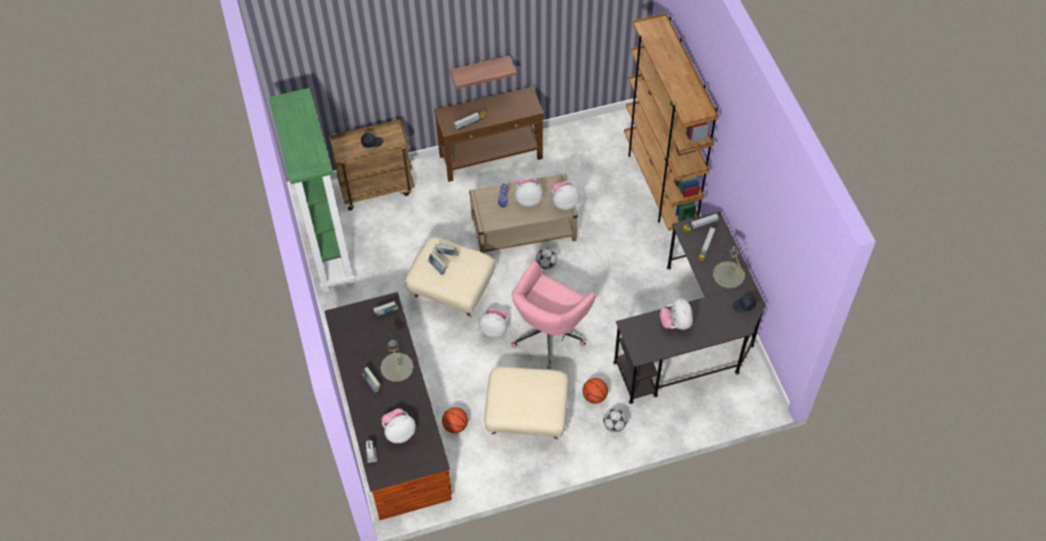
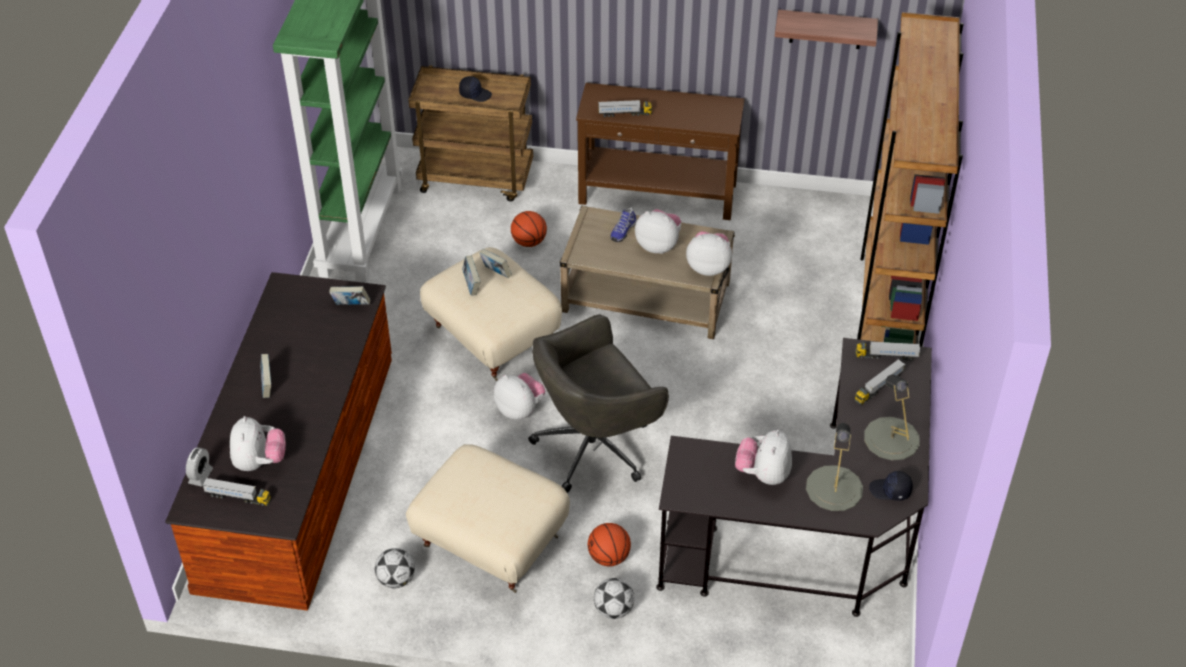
camera: 25 degrees right, 10 degrees down
grey table lamp [380,334,414,382] -> grey table lamp moved to [806,423,863,511]
plush toy [381,408,416,443] -> plush toy turned 90 degrees clockwise [230,416,286,471]
basketball [442,407,468,433] -> basketball moved to [511,211,547,247]
shelf [450,55,516,89] -> shelf moved to [775,10,878,49]
pink office chair [511,262,596,369] -> grey office chair [528,315,669,493]
football [536,248,557,269] -> football moved to [375,548,415,588]
none -> toy truck [202,478,271,506]

